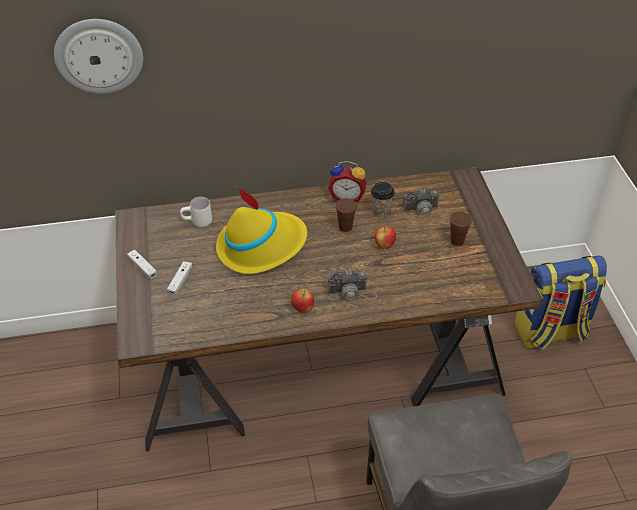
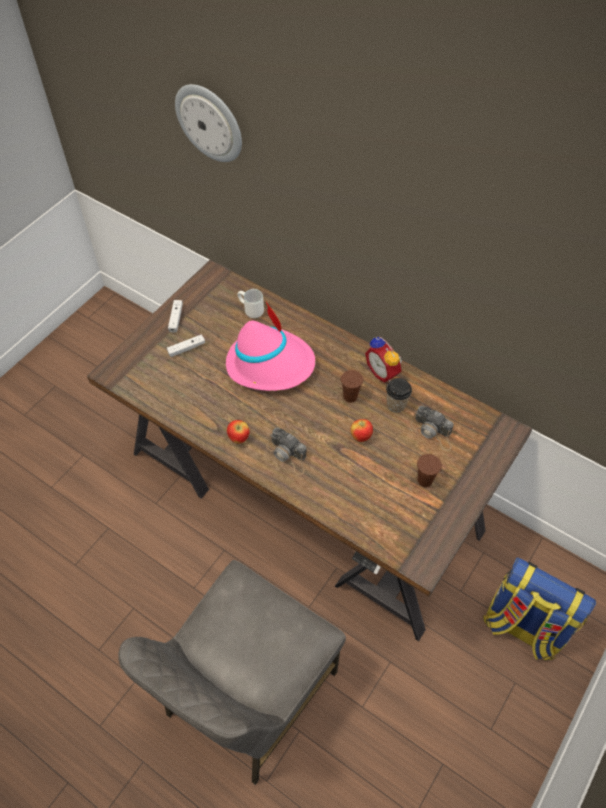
camera: 45 degrees right, 10 degrees up
yellow hat [216,187,307,274] -> pink hat [226,302,315,391]

